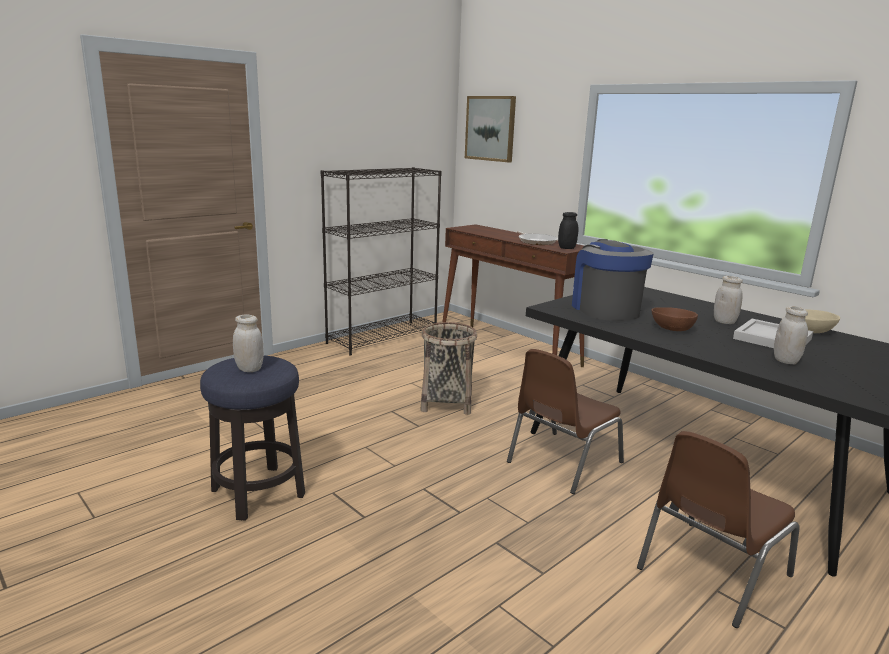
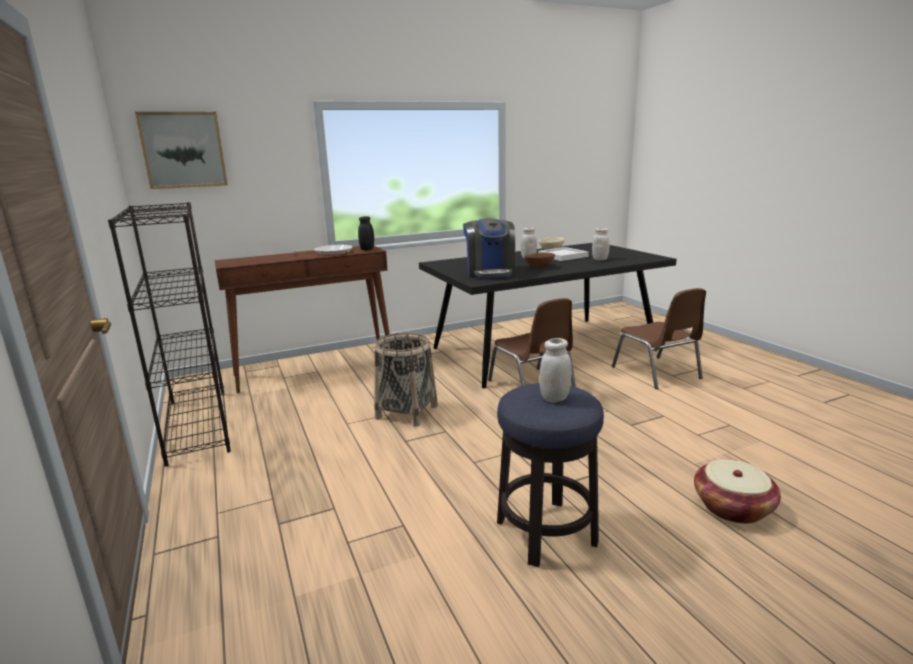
camera: 70 degrees left, 0 degrees up
coffee machine [572,239,654,321] -> coffee machine turned 105 degrees counterclockwise [463,218,515,278]
none -> basket [694,460,781,524]

